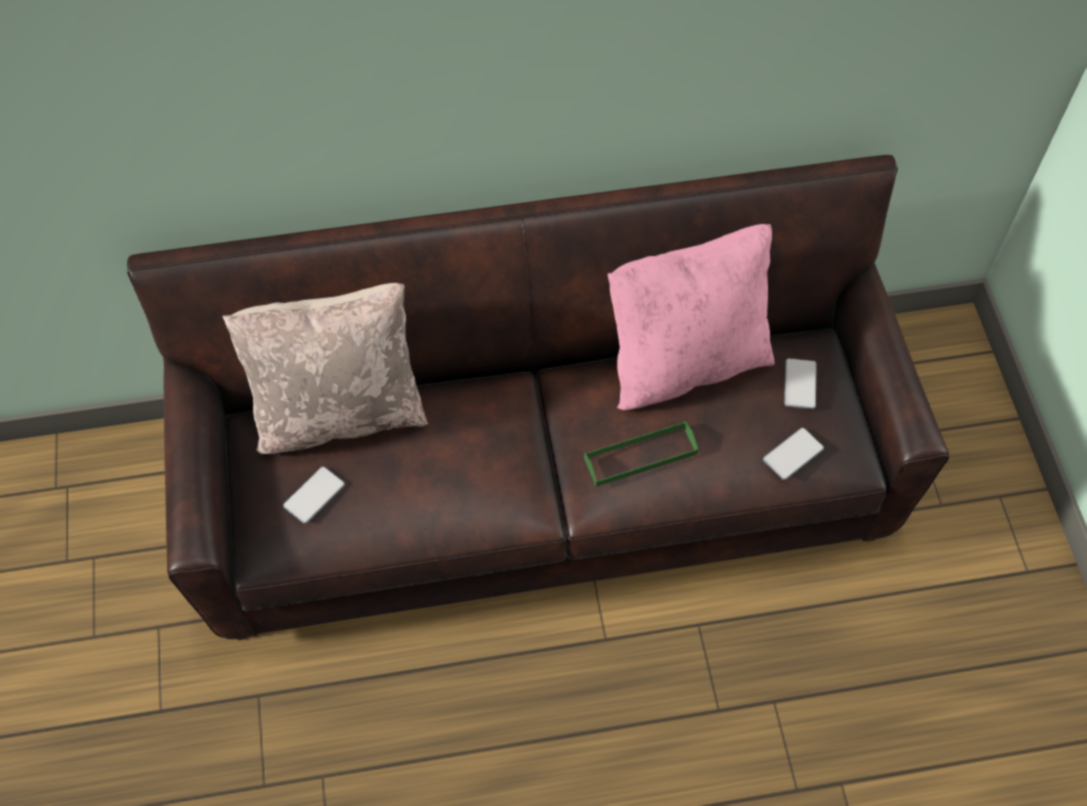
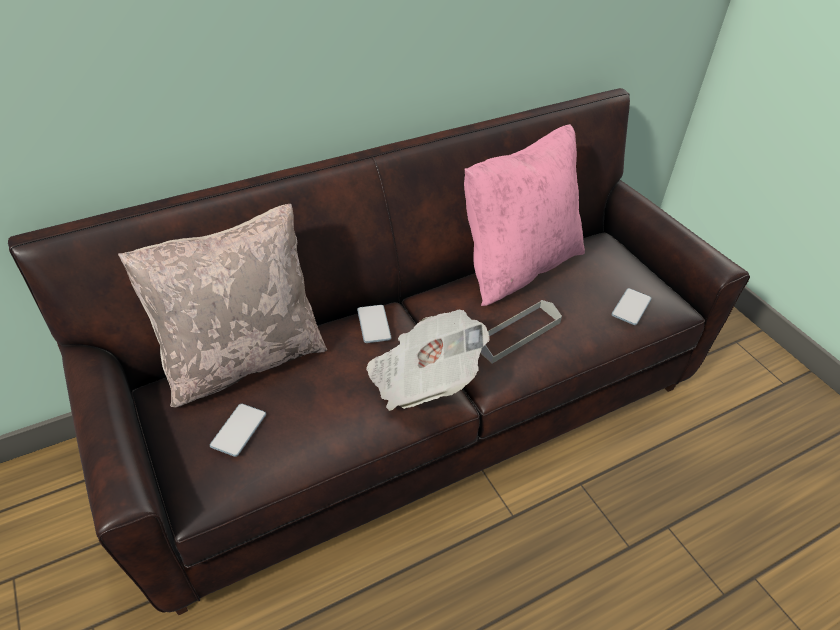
camera: 20 degrees left, 15 degrees down
green tray [584,421,698,487] -> grey tray [480,300,562,363]
phone [784,358,817,409] -> phone moved to [357,305,392,343]
none -> newspaper [366,310,490,411]

